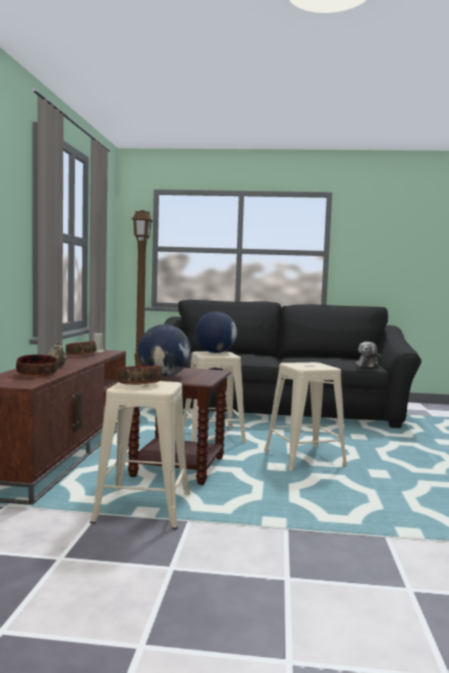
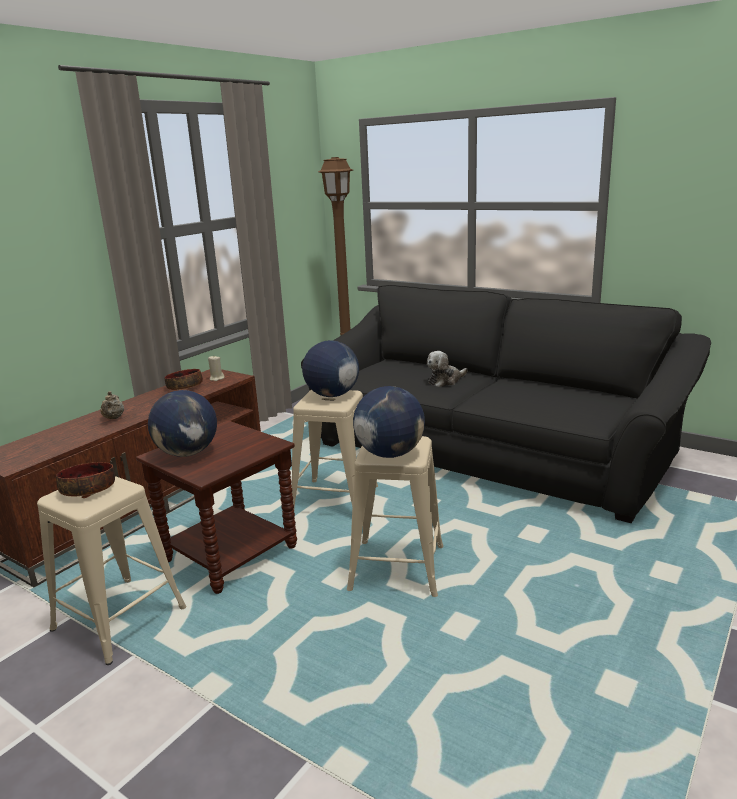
camera: 30 degrees right, 15 degrees up
bowl [16,354,58,377] -> none
plush toy [356,342,381,367] -> plush toy moved to [427,351,468,387]
none -> globe [353,386,425,458]

